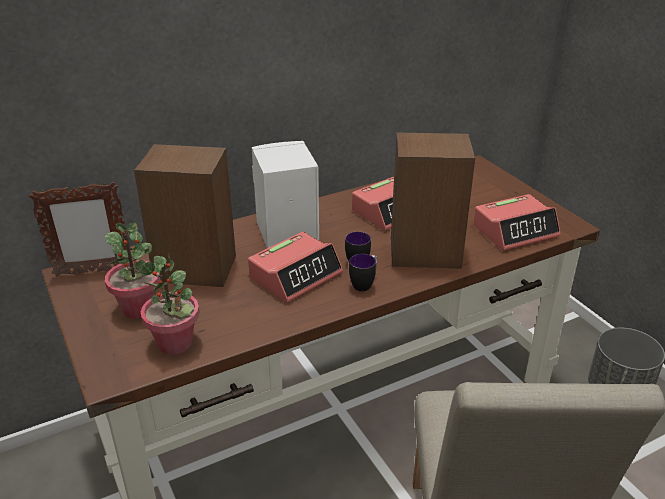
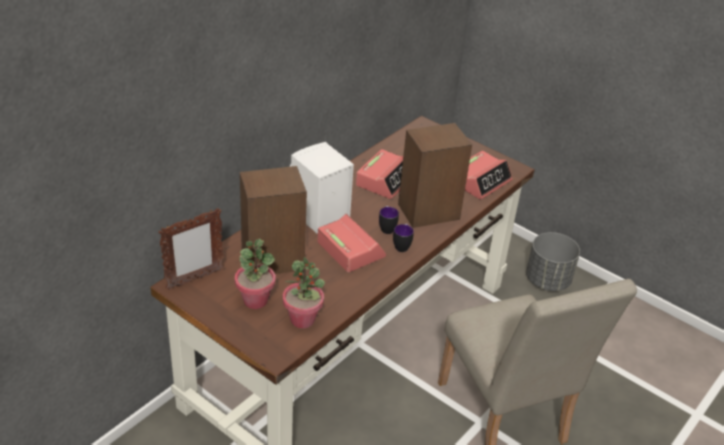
camera: 25 degrees left, 5 degrees up
alarm clock [248,232,343,303] -> alarm clock turned 60 degrees counterclockwise [317,214,386,272]

